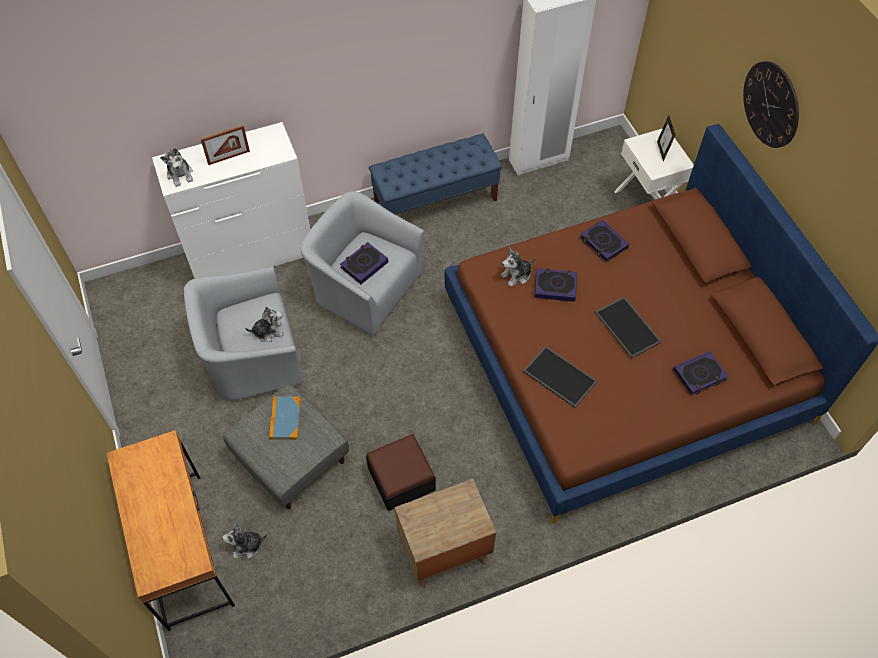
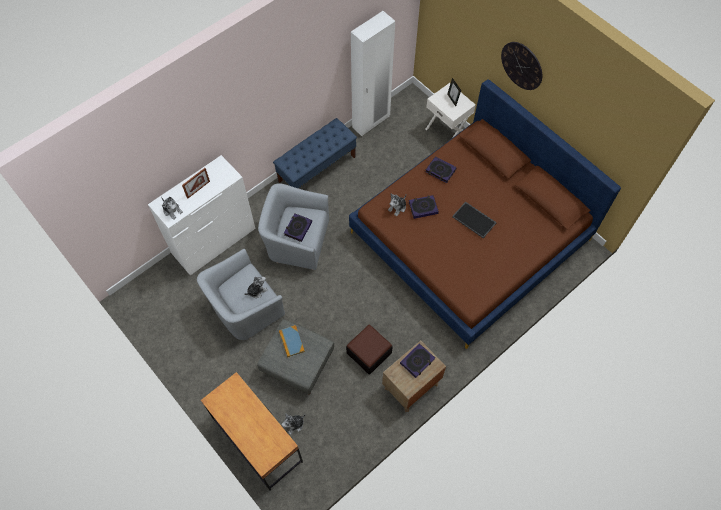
camera: 20 degrees left, 5 degrees up
tray [523,346,597,408] -> none
book [673,351,729,396] -> book moved to [400,343,435,378]

